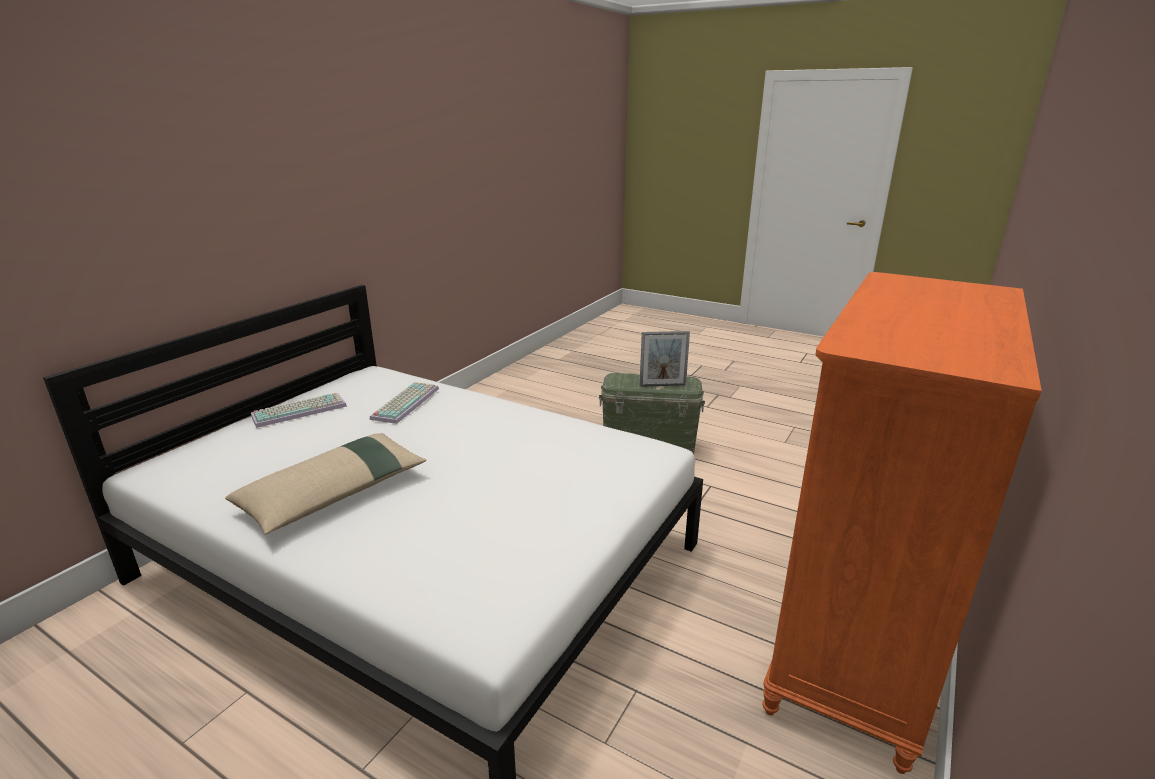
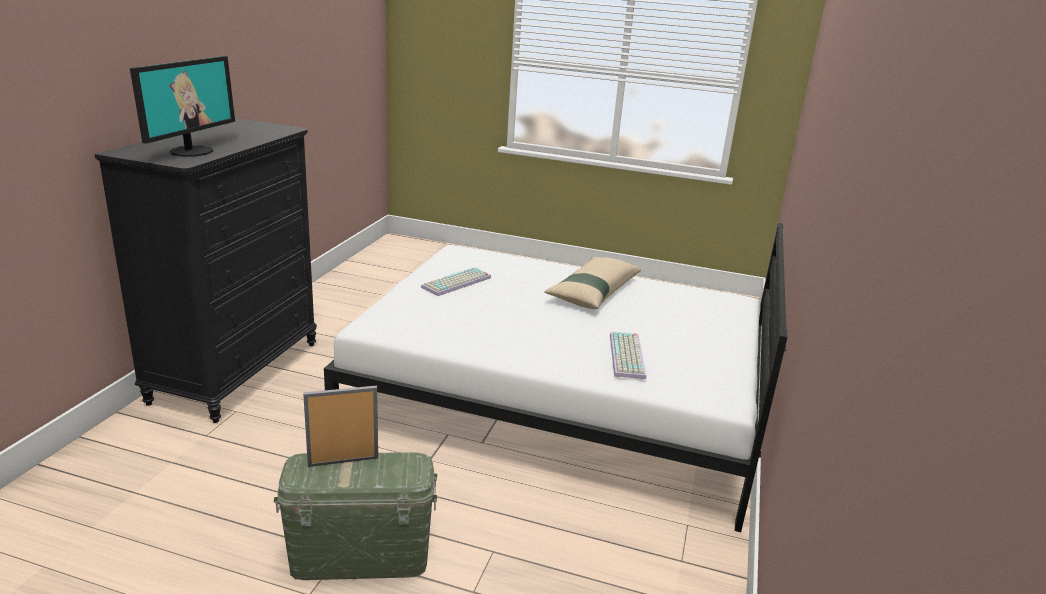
camera: 165 degrees right, 0 degrees up
keyboard [251,393,347,428] -> keyboard moved to [421,267,491,296]
orange dresser [763,272,1042,774] -> black dresser [95,118,317,423]
none -> monitor [130,56,235,157]

